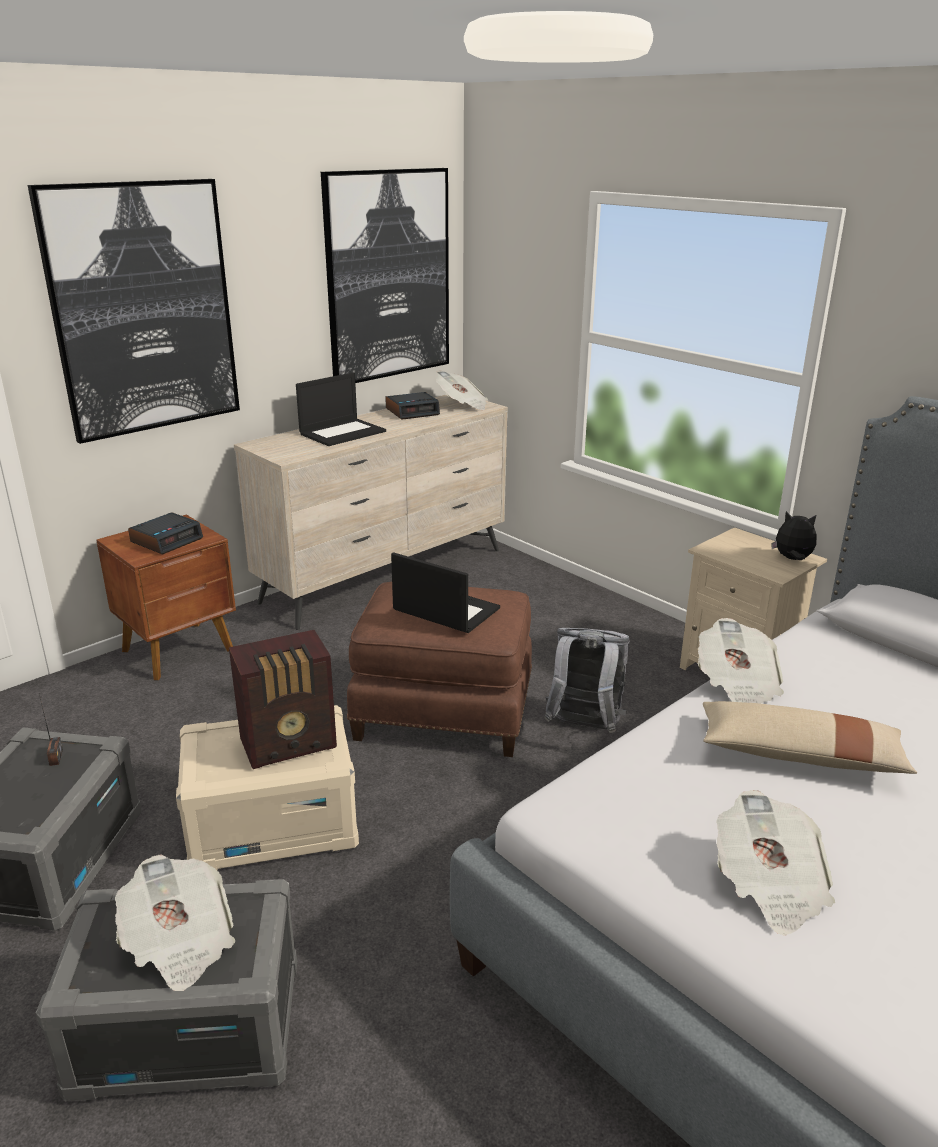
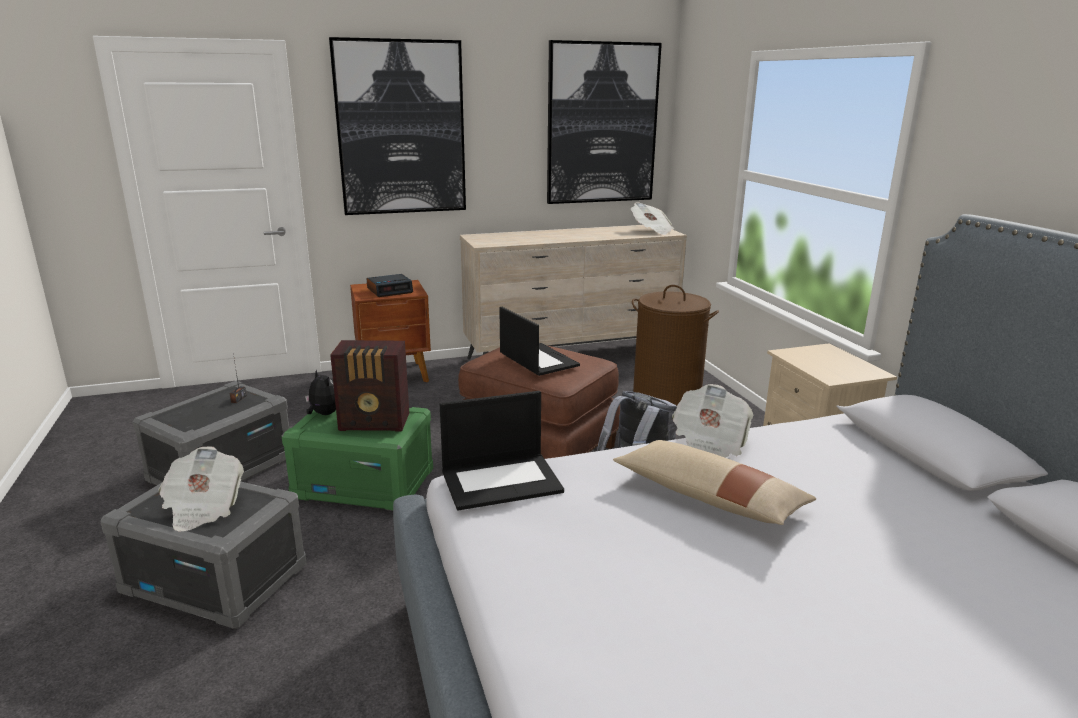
camera: 25 degrees right, 5 degrees down
beige storage box [176,705,359,870] -> green storage box [281,407,433,511]
laptop [296,373,386,446] -> laptop moved to [440,391,564,510]
alarm clock [385,392,440,420] -> none
newspaper [716,790,835,936] -> none
plush toy [771,511,817,560] -> plush toy moved to [305,370,336,415]
none -> brown laundry basket [632,285,719,406]

